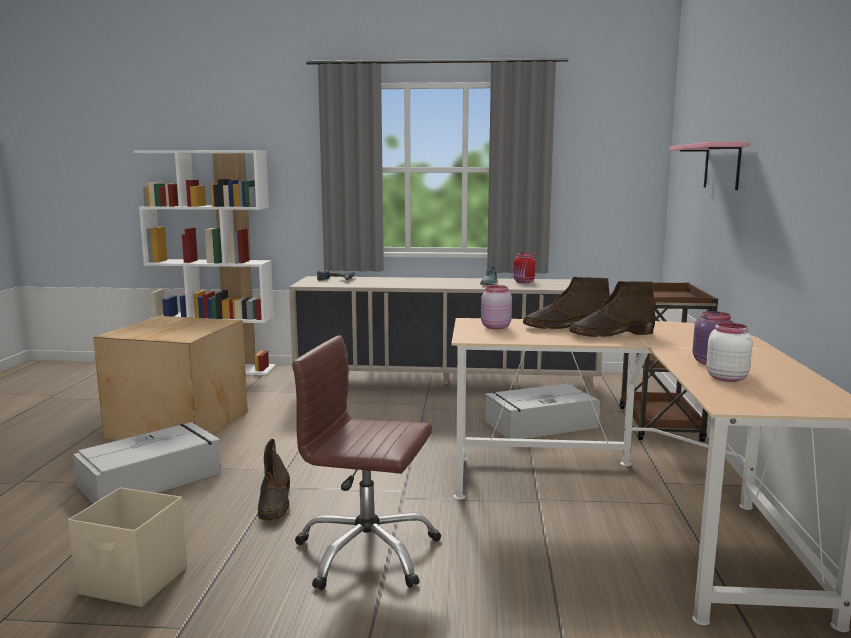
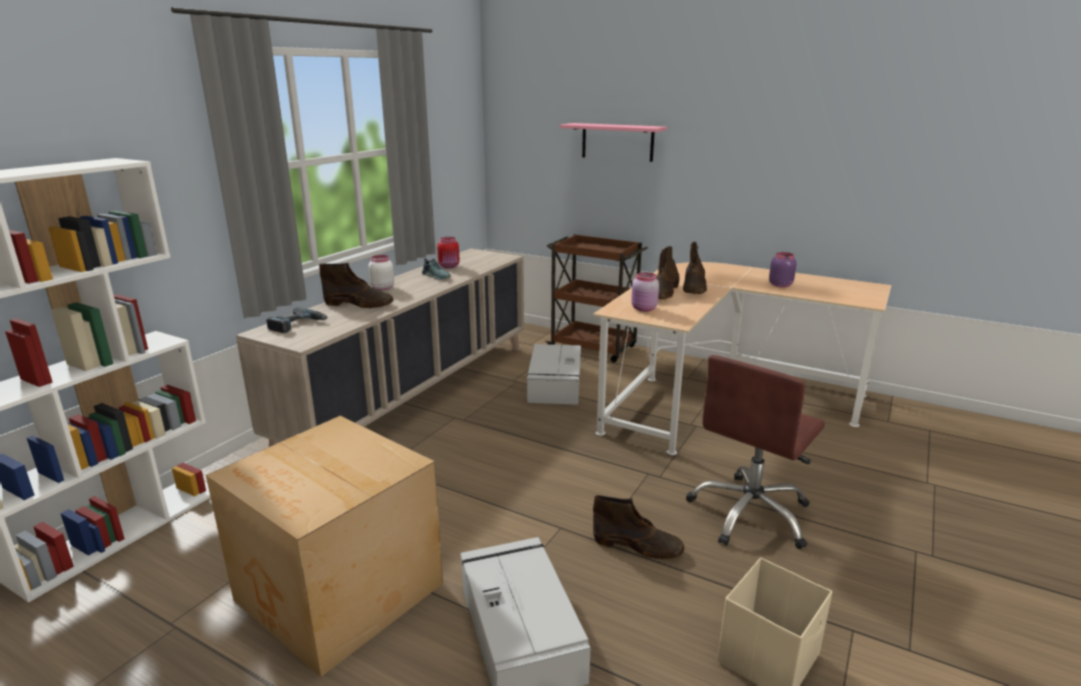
camera: 65 degrees left, 10 degrees up
white jar [706,322,753,382] -> white jar moved to [368,255,394,290]
none -> brown boot [319,262,393,308]

